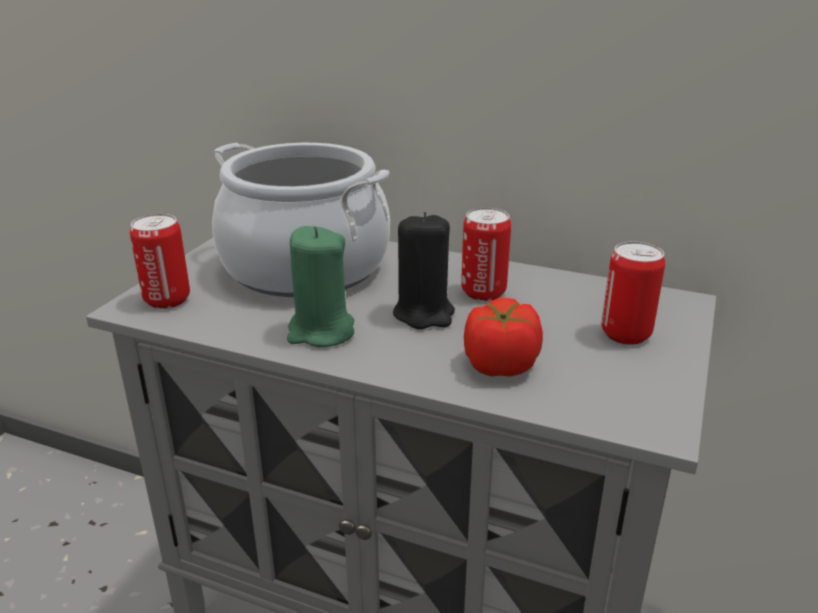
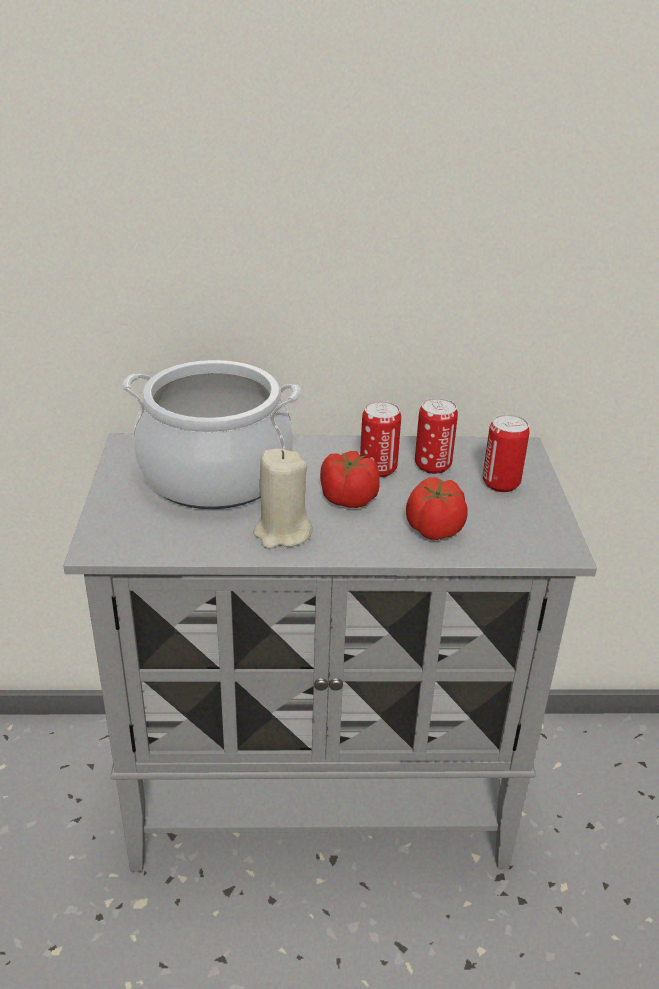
camera: 25 degrees left, 5 degrees up
can [130,214,190,309] -> can moved to [415,398,458,474]
green candle [287,226,354,347] -> beige candle [253,449,313,549]
black candle [393,211,455,329] -> tomato [320,451,380,508]

